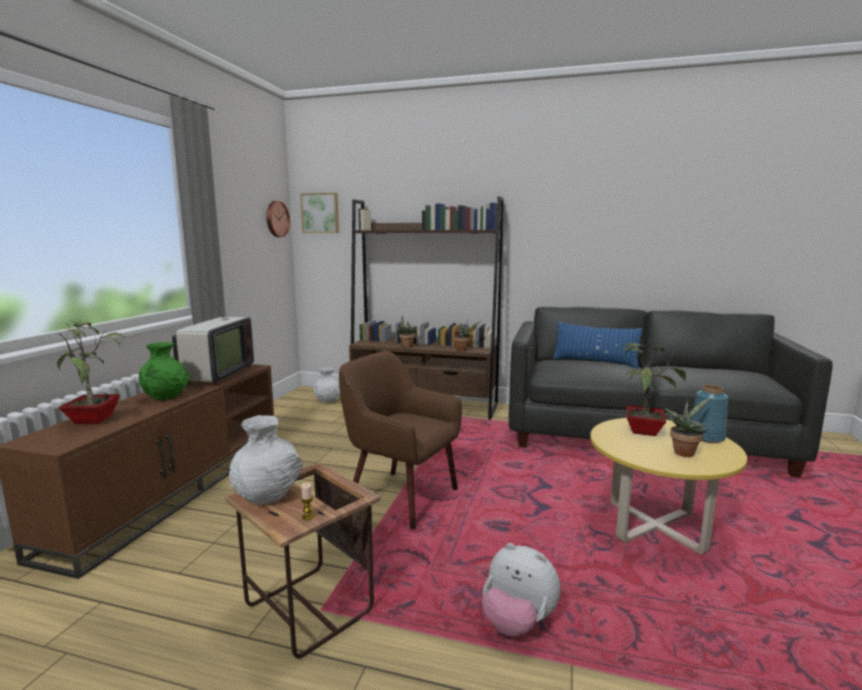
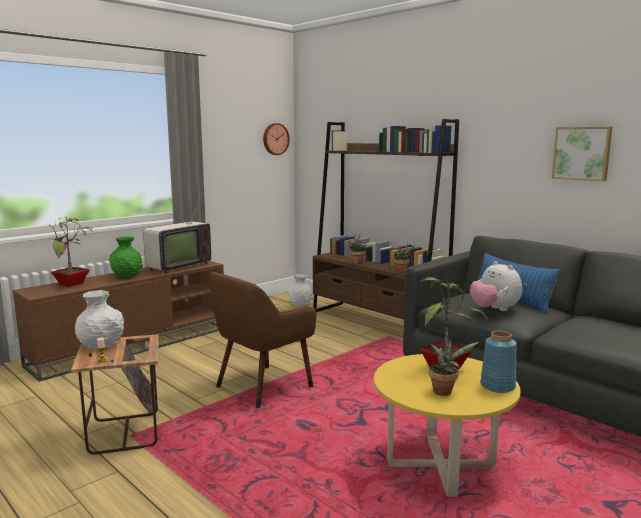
camera: 30 degrees right, 0 degrees up
picture [300,193,339,233] -> picture moved to [552,127,612,181]
brown armchair [339,351,462,529] -> brown armchair turned 105 degrees counterclockwise [209,272,316,408]
plush toy [482,543,560,637] -> plush toy moved to [470,261,522,311]

